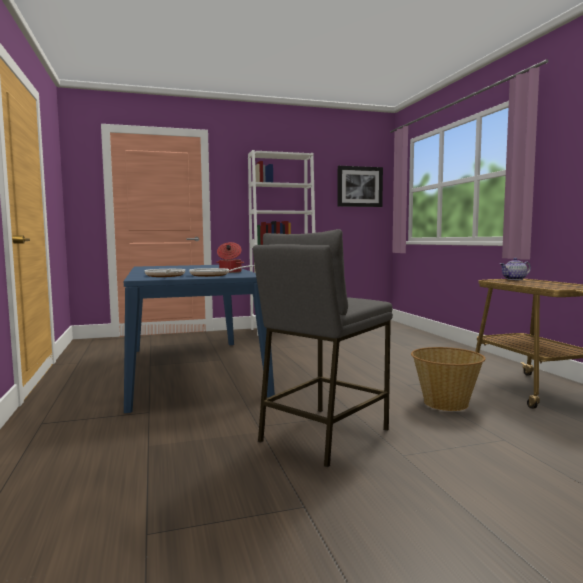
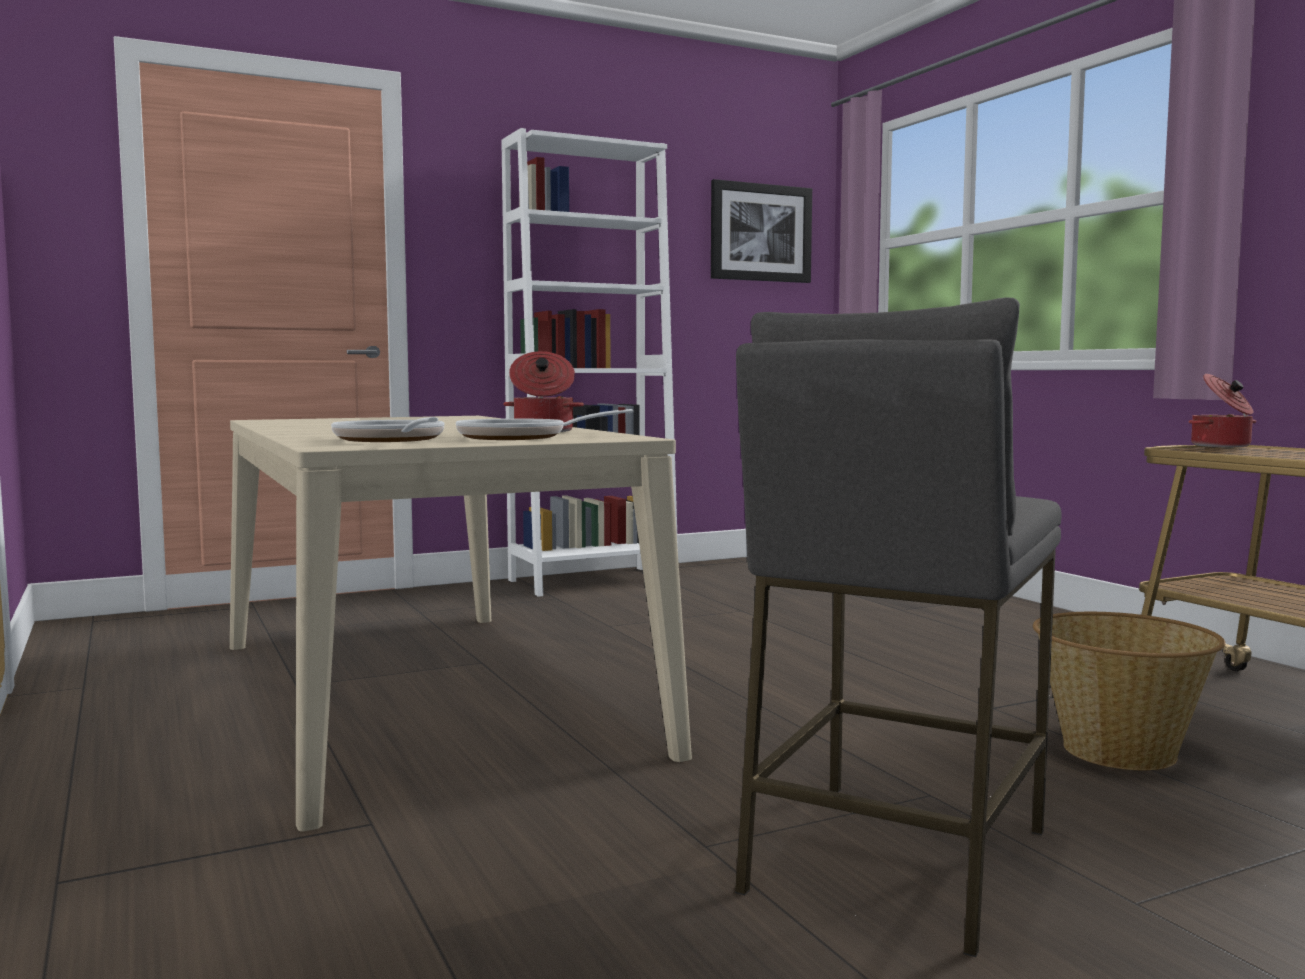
camera: 10 degrees left, 0 degrees up
blue dining table [124,265,275,413] -> beige dining table [230,416,692,831]
teapot [500,258,531,280] -> cooking pot [1189,374,1256,447]

